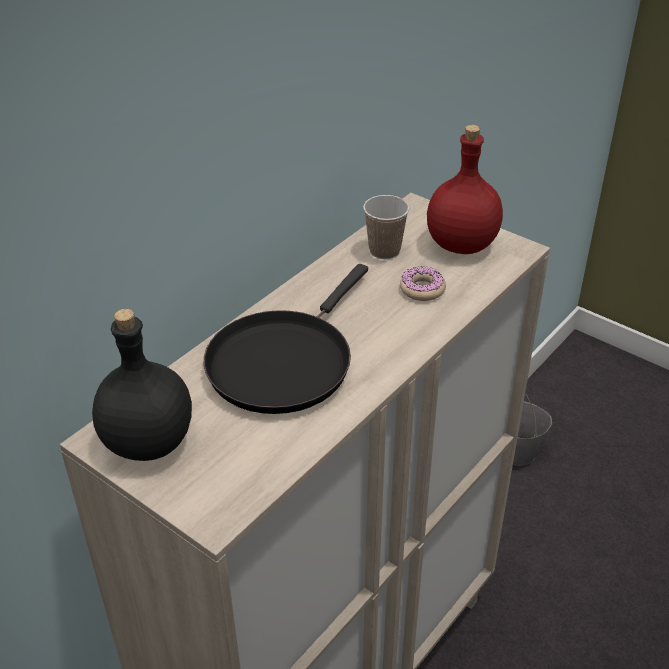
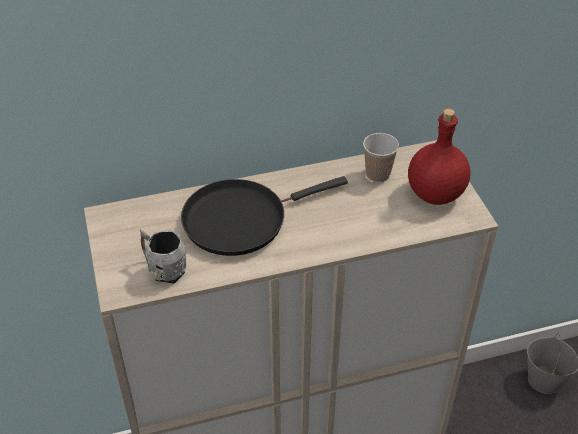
camera: 35 degrees right, 5 degrees up
black bottle [92,309,192,461] -> none
donut [400,266,446,301] -> none
none -> grey mug [139,228,186,284]

